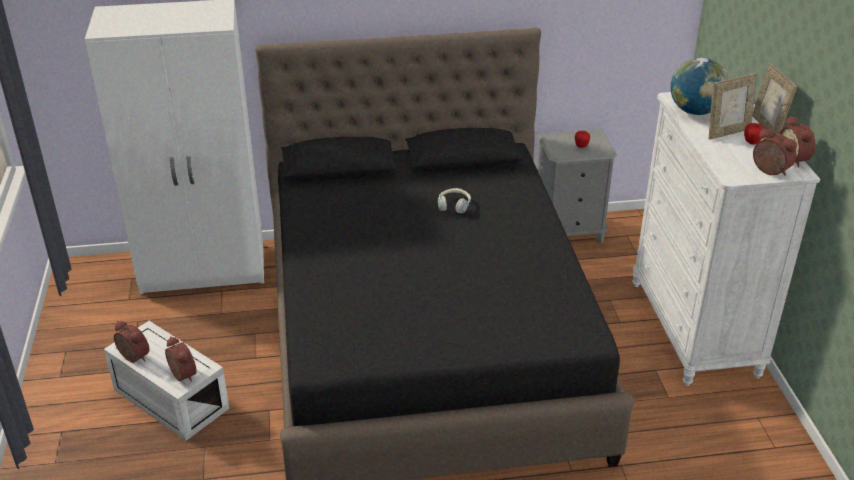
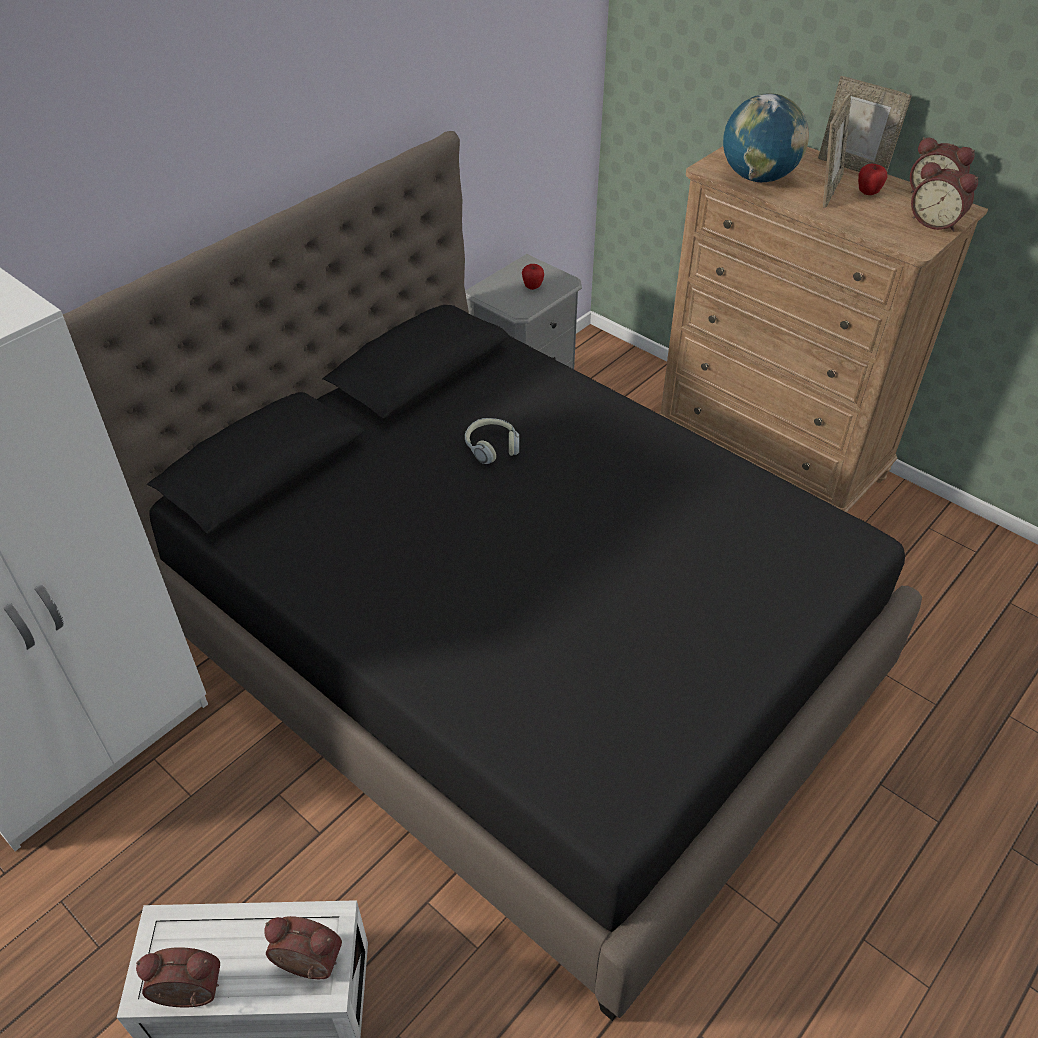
camera: 40 degrees left, 10 degrees up
white dresser [632,92,820,386] -> brown dresser [658,146,988,513]
alarm clock [753,128,797,176] -> alarm clock turned 150 degrees counterclockwise [911,162,978,232]

